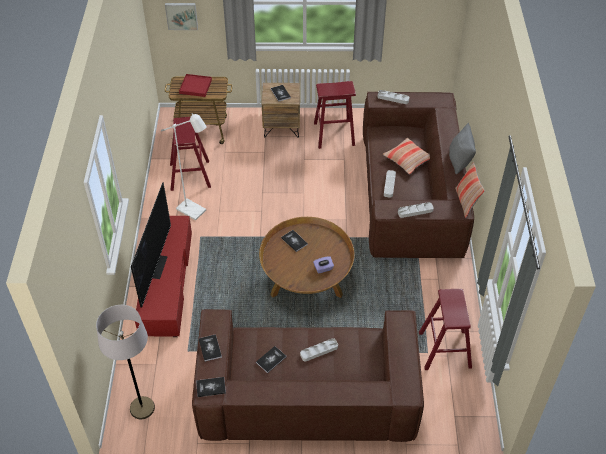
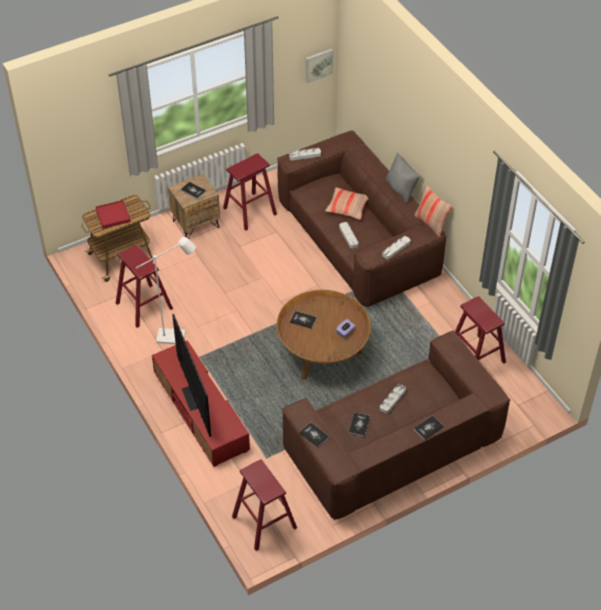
camera: 30 degrees left, 0 degrees up
grey floor lamp [96,305,155,419] -> red stool [232,459,297,551]
picture [165,3,198,30] -> picture moved to [305,49,333,83]
book [196,377,226,397] -> book moved to [413,415,444,440]

